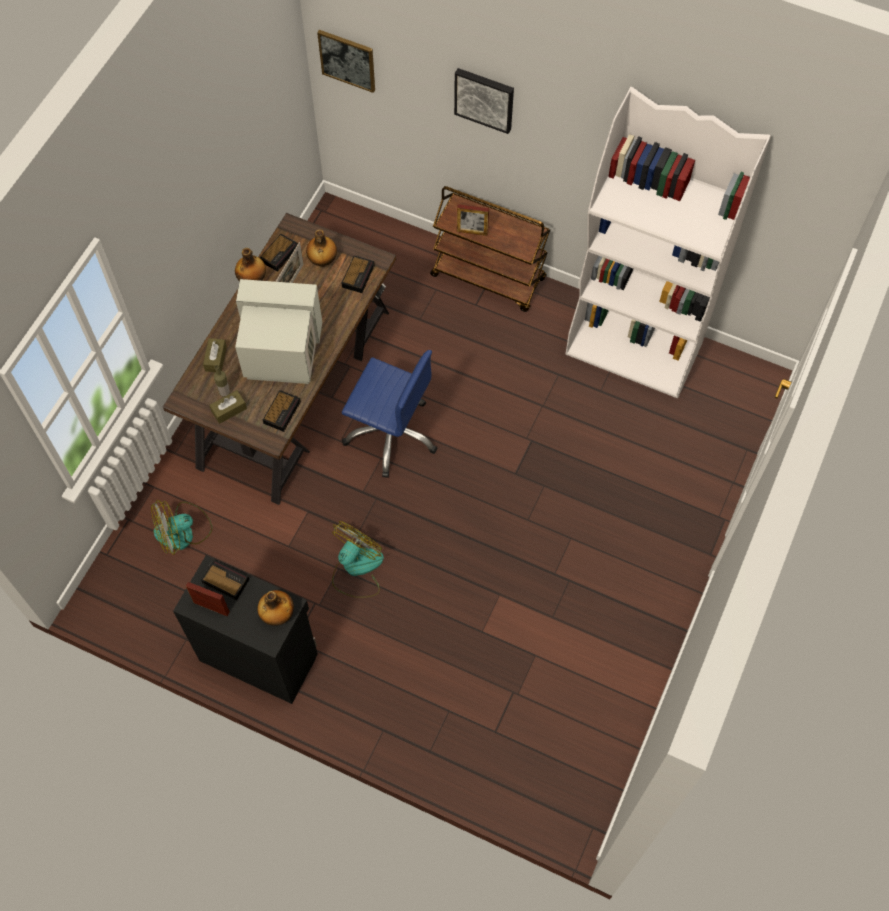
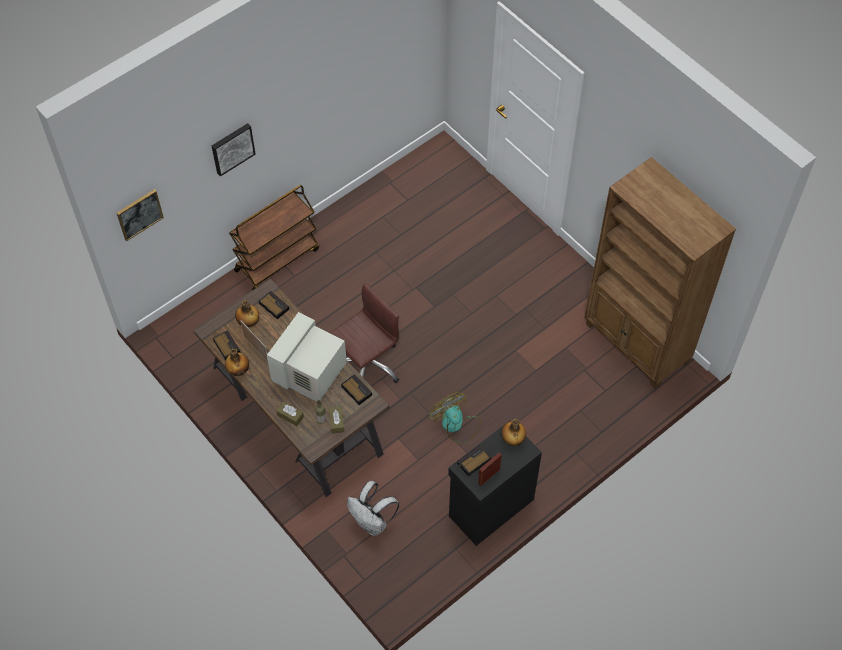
camera: 65 degrees left, 5 degrees down
fan [151,500,212,555] -> white backpack [347,481,399,536]
blue office chair [342,350,438,478] -> brown office chair [329,283,399,383]
picture frame [457,204,489,236] -> none
white bookcase [566,87,771,398] -> none
none -> brown bookcase [585,157,736,389]

